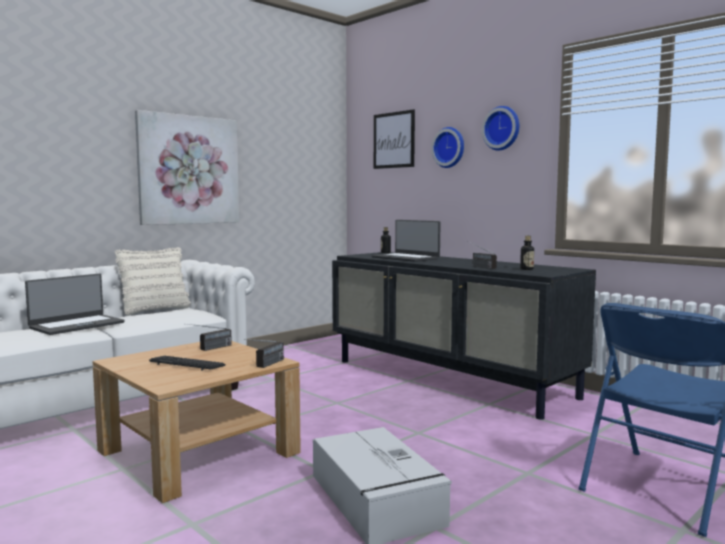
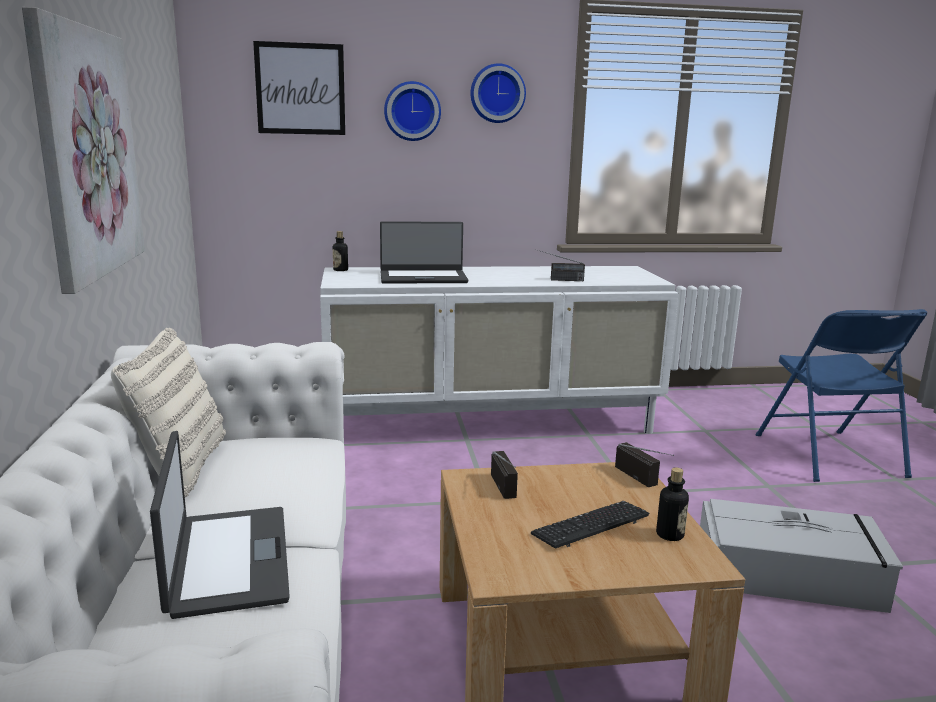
camera: 55 degrees left, 10 degrees up
black cabinet [332,252,596,420] -> white cabinet [320,266,678,434]
bottle [520,236,534,270] -> bottle moved to [656,467,689,541]

